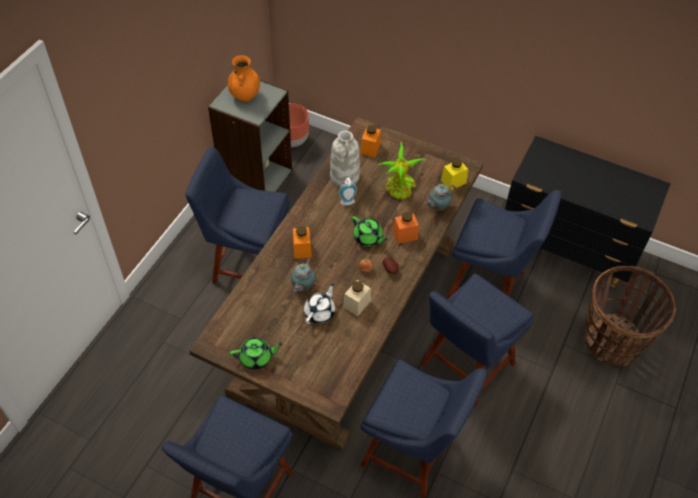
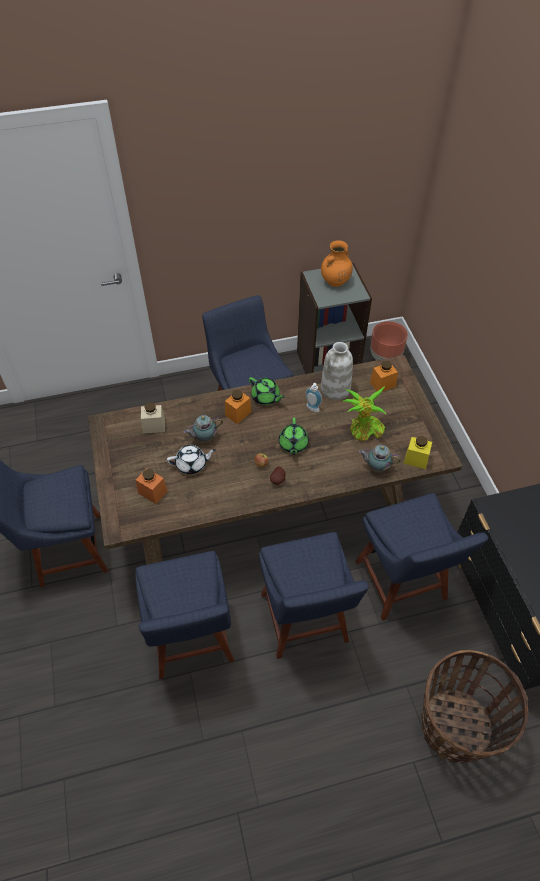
camera: 50 degrees right, 0 degrees up
green teapot [230,337,283,369] -> green teapot moved to [249,377,285,405]
beige jar [343,280,371,316] -> beige jar moved to [141,402,165,434]
orange jar [393,212,419,244] -> orange jar moved to [136,468,167,504]
blue chair [421,273,533,407] -> blue chair turned 105 degrees counterclockwise [259,532,369,659]

